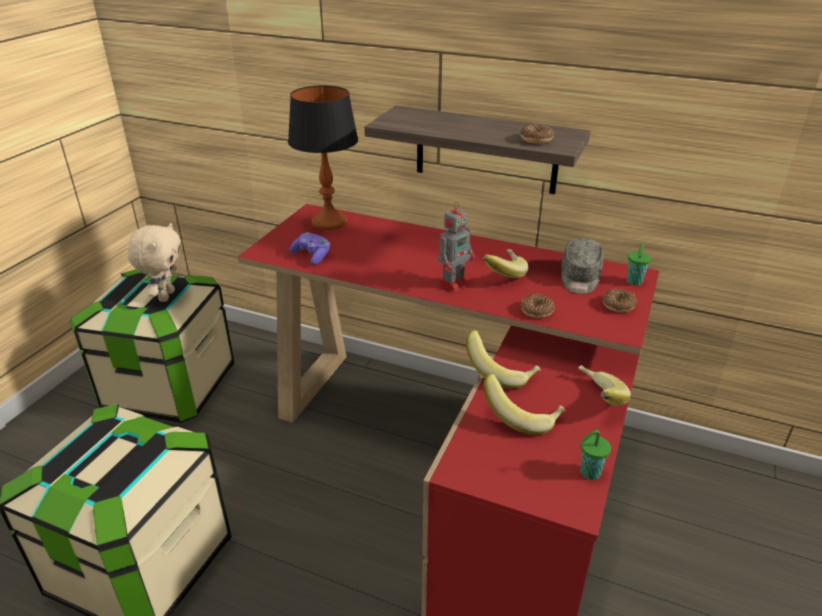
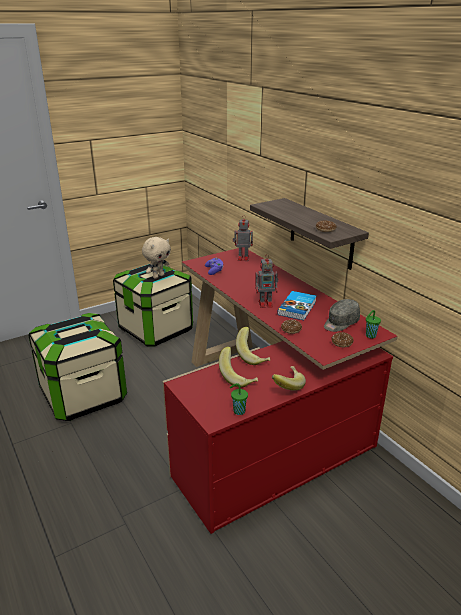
camera: 35 degrees right, 5 degrees down
table lamp [288,86,358,230] -> toy robot [233,215,253,261]
banana [483,249,528,278] -> book [277,291,317,320]

